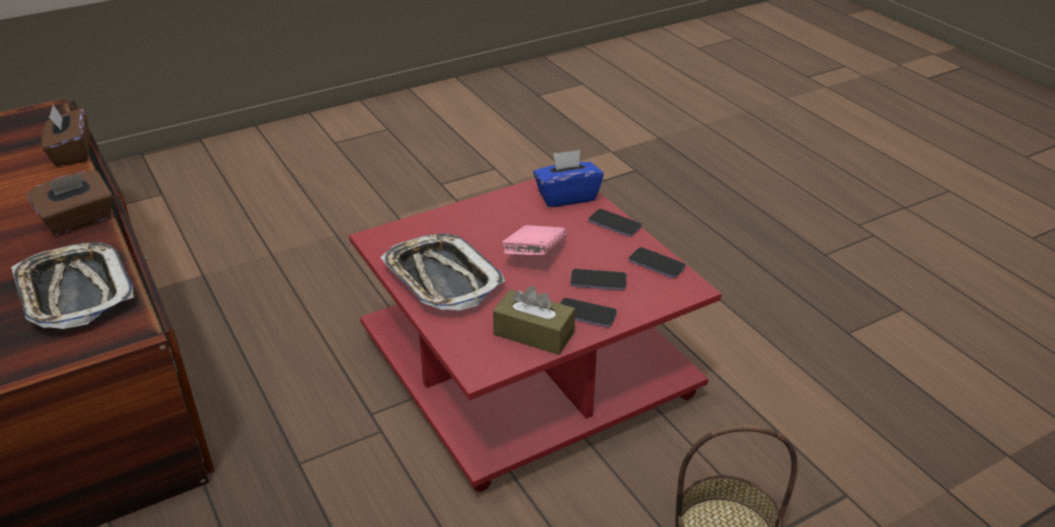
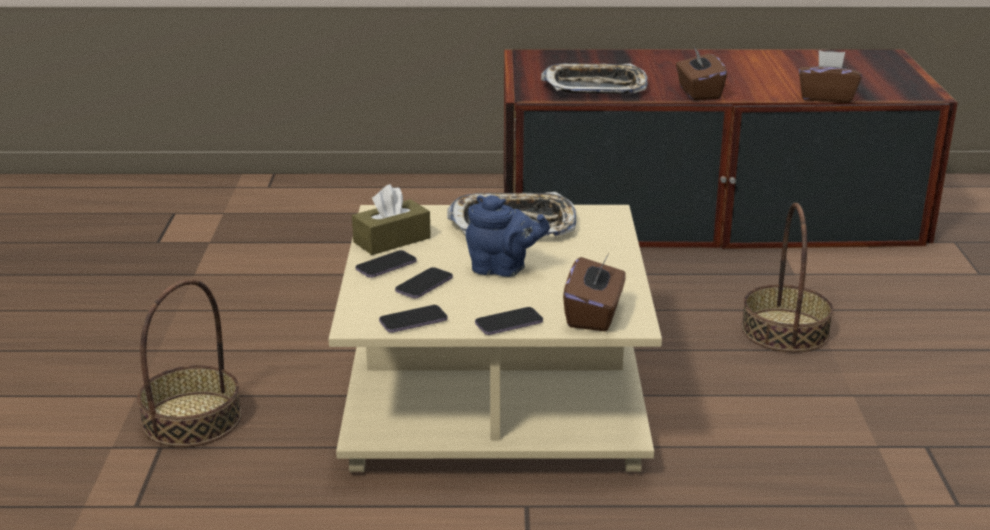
camera: 120 degrees right, 10 degrees down
red coffee table [349,179,722,492] -> beige coffee table [328,205,662,472]
pink book [501,225,567,255] -> blue teapot [466,195,550,277]
blue tissue box [533,150,604,207] -> brown tissue box [563,255,626,331]
none -> basket [741,203,833,353]

